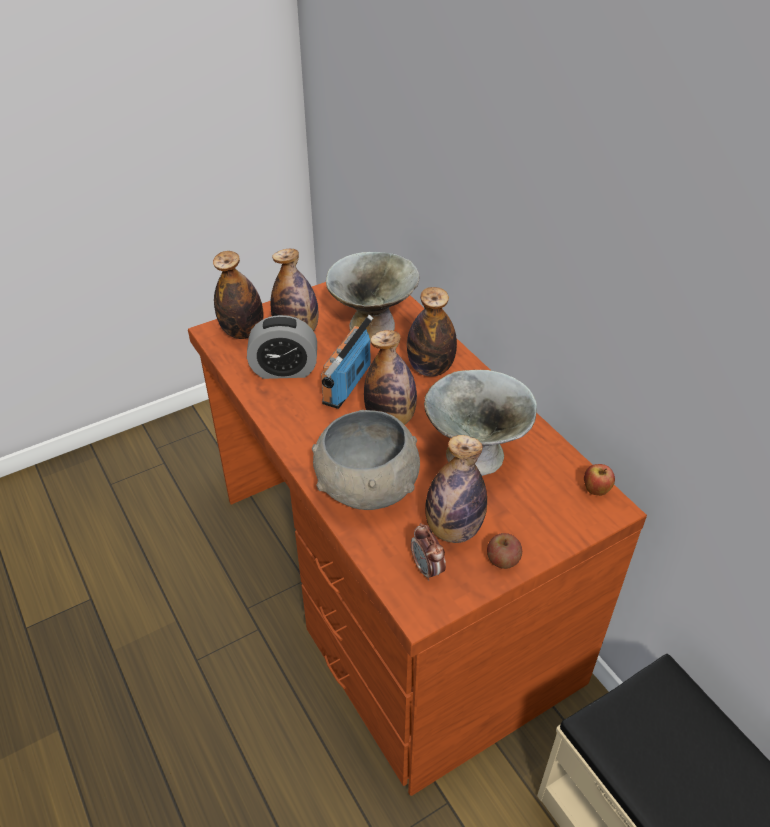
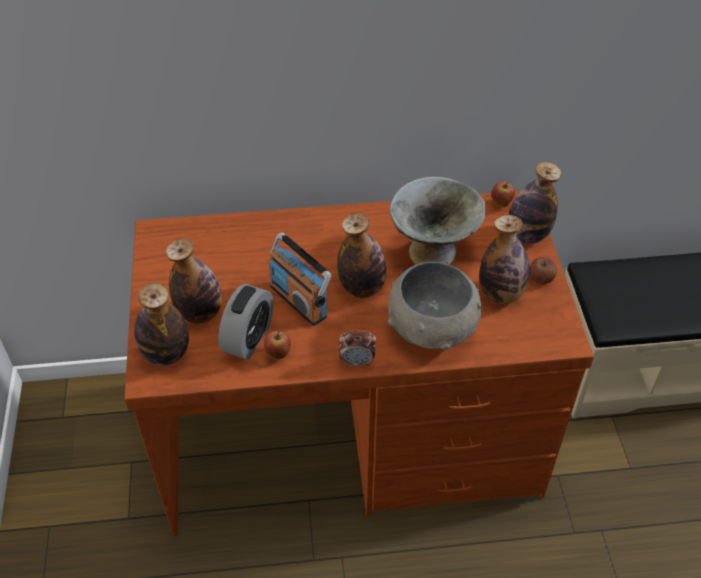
camera: 65 degrees left, 5 degrees up
grey bowl [326,252,419,343] -> none
bottle [407,287,457,376] -> bottle moved to [509,162,561,244]
alarm clock [411,523,446,581] -> alarm clock moved to [339,330,376,366]
none -> apple [264,331,291,359]

